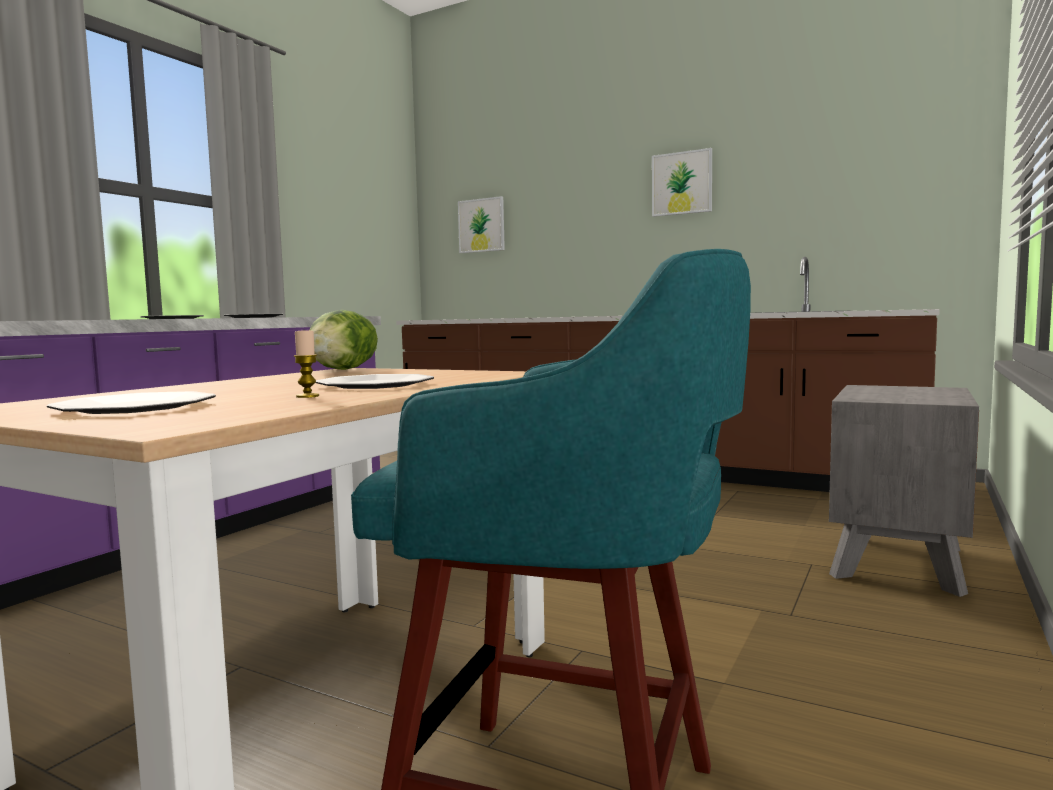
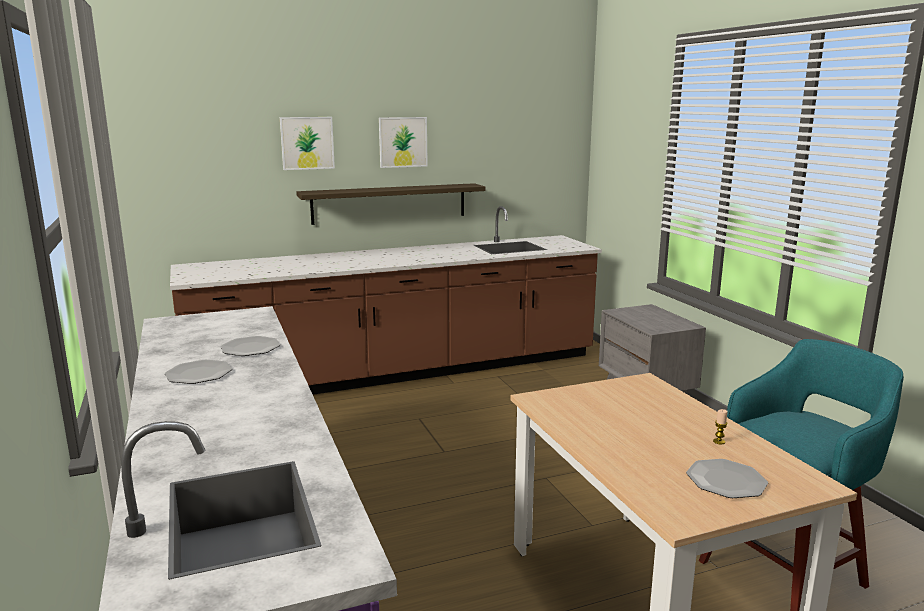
camera: 50 degrees left, 10 degrees up
lettuce [310,310,378,370] -> none
plate [316,374,434,389] -> none
picture [458,196,505,253] -> picture moved to [280,117,335,170]
none -> shelf [296,183,485,225]

